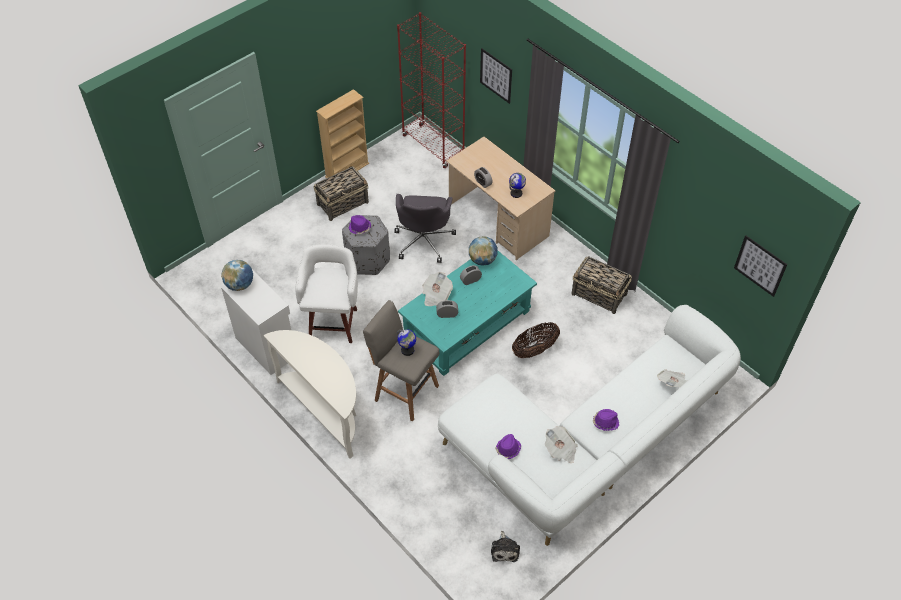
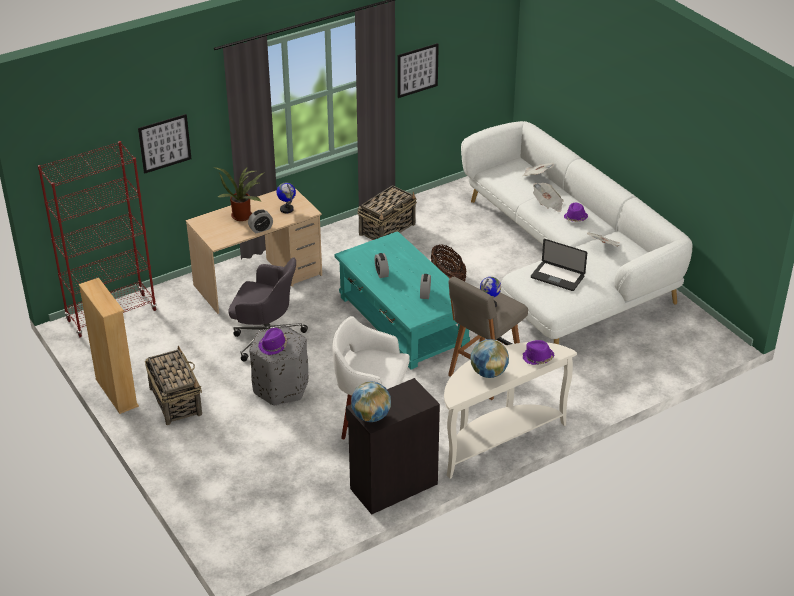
camera: 80 degrees left, 15 degrees down
white cabinet [221,270,291,375] -> black cabinet [346,378,440,515]
newspaper [423,272,453,306] -> newspaper moved to [533,183,563,212]
globe [469,236,498,266] -> globe moved to [471,339,509,378]
plush toy [491,531,520,562] -> none
purple hat [495,434,521,459] -> purple hat moved to [523,340,554,365]
picture [734,236,787,297] -> picture moved to [398,43,439,98]
none -> potted plant [216,167,265,221]
none -> laptop [531,239,587,291]

